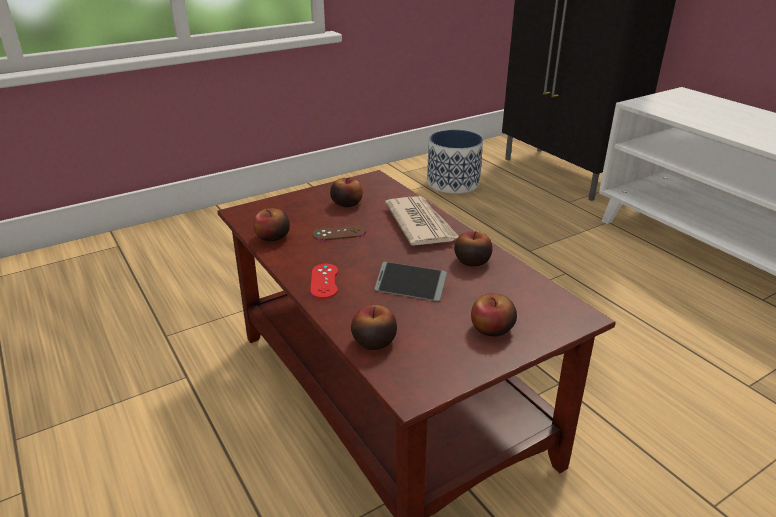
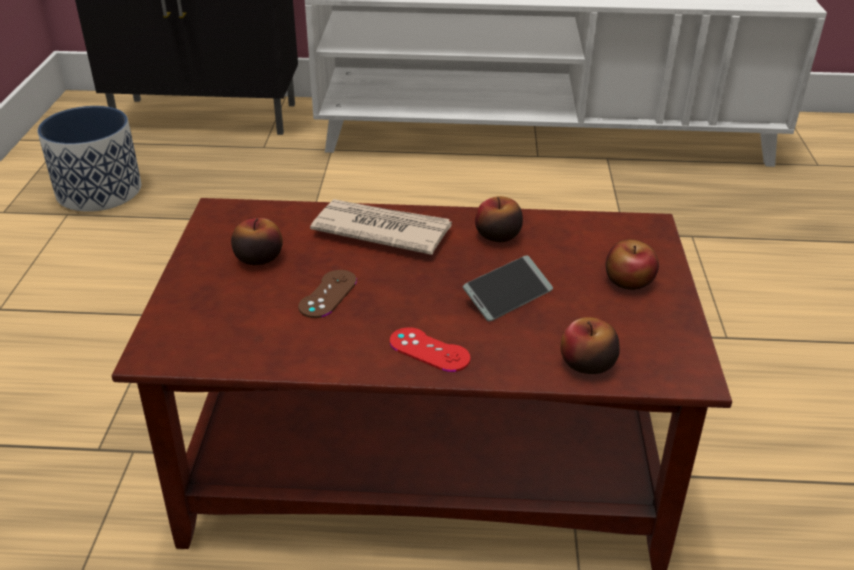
camera: 55 degrees left, 5 degrees up
apple [253,208,290,241] -> none

